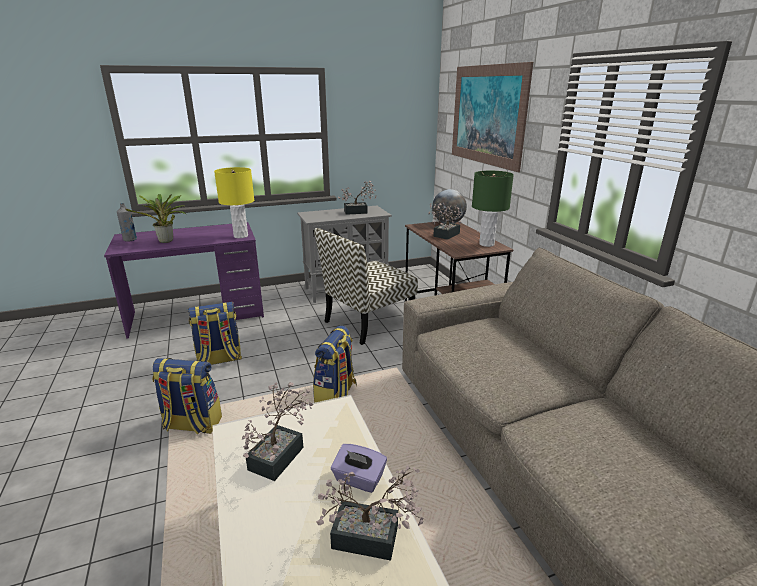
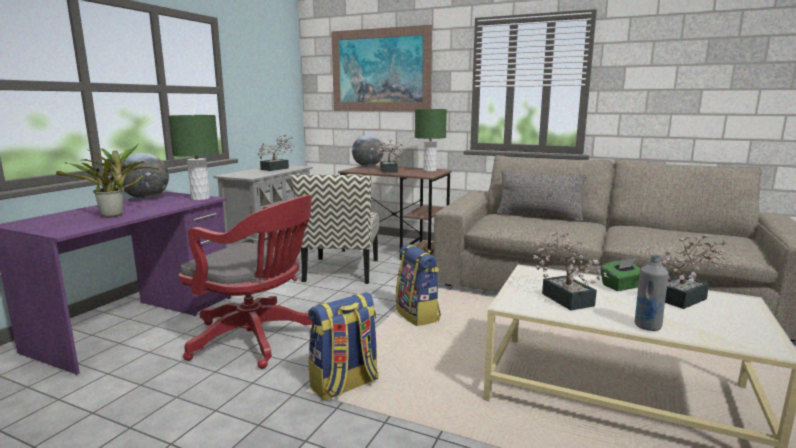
camera: 45 degrees left, 10 degrees down
grey bottle [117,203,137,242] -> grey bottle moved to [635,255,669,331]
backpack [188,302,242,365] -> red office chair [179,195,313,369]
yellow table lamp [214,167,254,238] -> green table lamp [168,115,219,200]
purple tissue box [331,444,387,493] -> green tissue box [600,258,641,291]
none -> globe [121,153,169,199]
none -> grey pillow [497,170,587,221]

